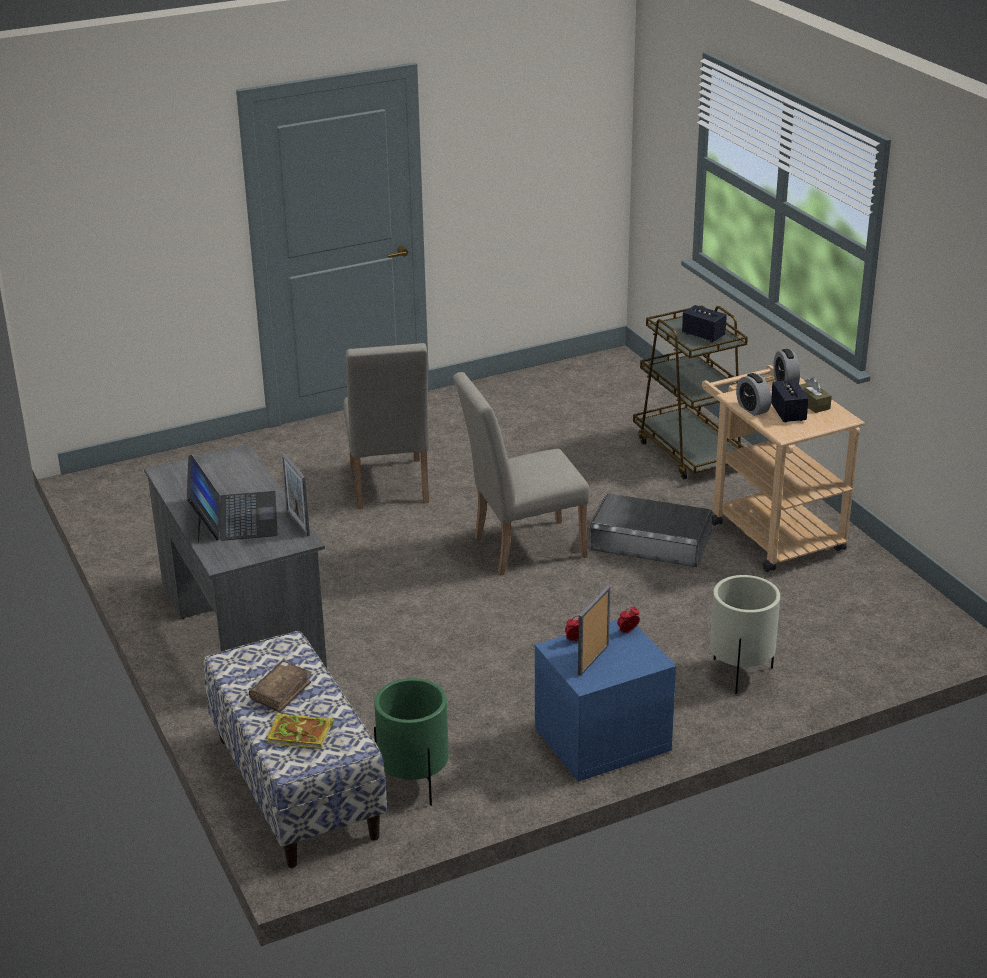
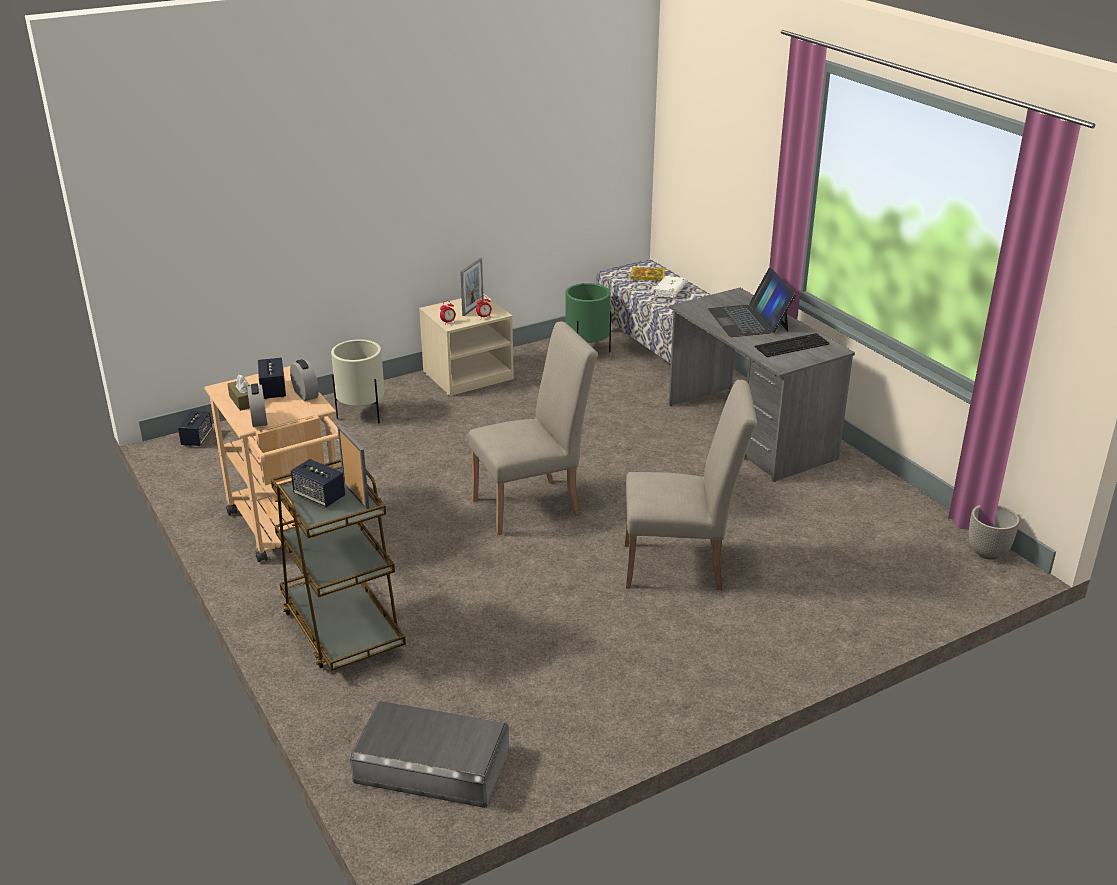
camera: 175 degrees right, 0 degrees up
brown book [249,661,311,713] -> white book [653,276,687,298]
picture frame [281,453,310,536] -> picture frame moved to [337,425,369,509]
beige chair [343,343,429,509] -> beige chair turned 105 degrees clockwise [625,380,757,590]
blue nightstand [535,620,676,782] -> beige nightstand [419,293,514,396]
grey storage box [589,493,712,567] -> grey storage box moved to [350,701,509,808]
none -> speaker [178,411,213,446]
none -> keyboard [755,333,830,357]
none -> planter [969,505,1020,560]

